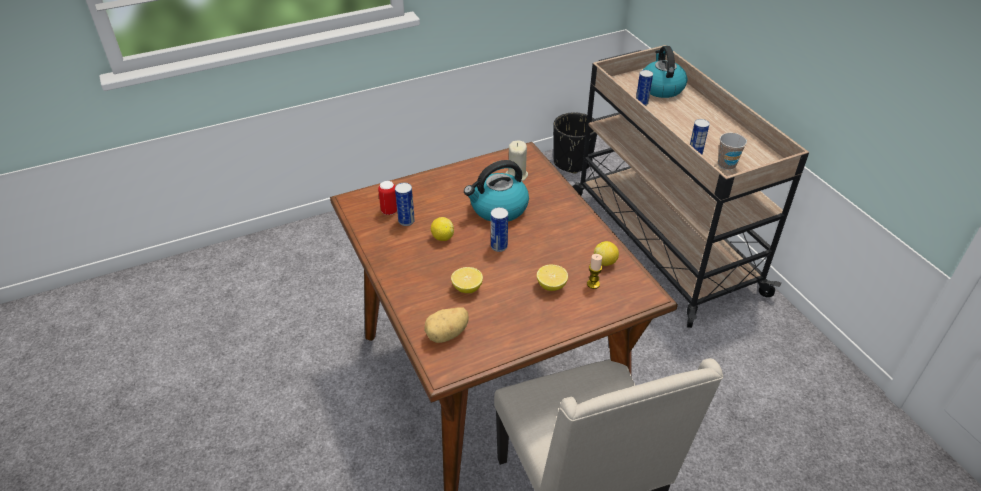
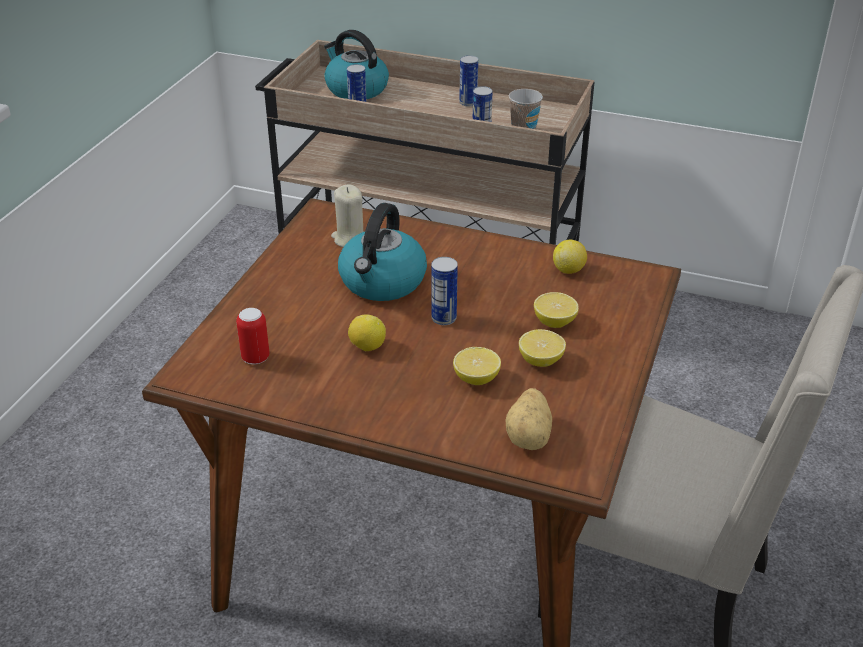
camera: 45 degrees left, 5 degrees down
can [395,183,415,226] -> can moved to [459,55,478,107]
black planter [553,112,597,174] -> none
candle [587,254,602,289] -> none
none -> lemon [519,329,566,367]

